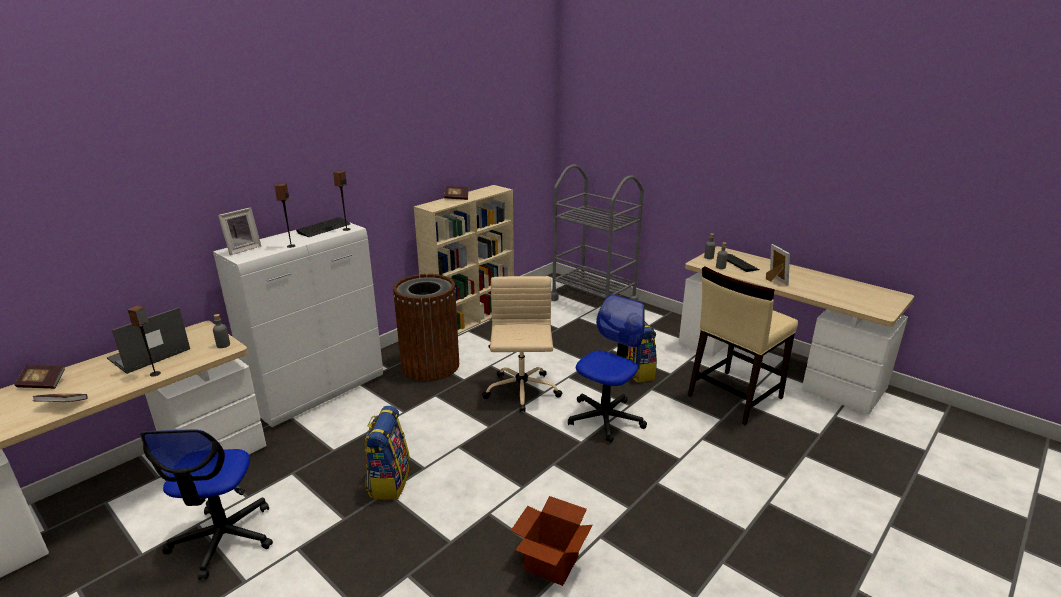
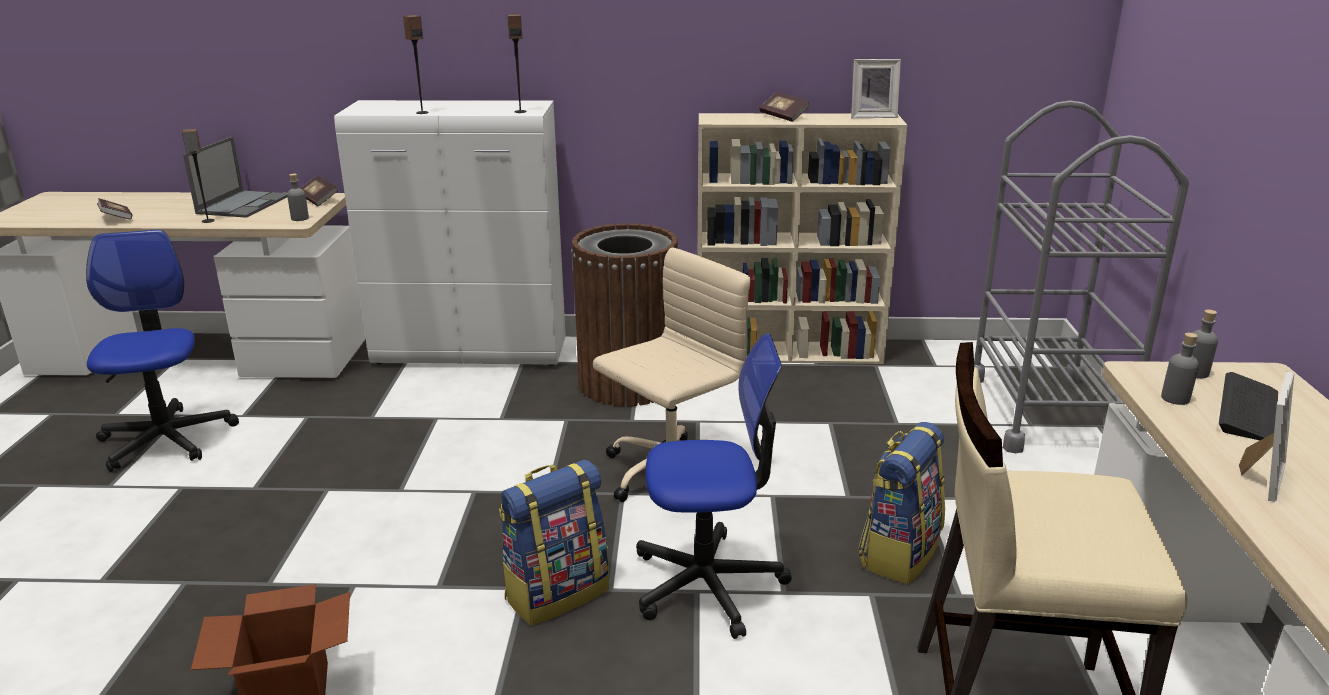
camera: 50 degrees right, 0 degrees up
book [15,365,65,389] -> book moved to [300,176,338,206]
laptop [107,307,190,374] -> laptop turned 105 degrees clockwise [183,137,287,218]
office chair [140,429,273,580] -> office chair turned 120 degrees clockwise [86,229,239,472]
picture frame [218,207,261,255] -> picture frame moved to [851,59,901,118]
keyboard [296,217,350,237] -> none
backpack [364,406,410,500] -> backpack moved to [499,460,609,626]

